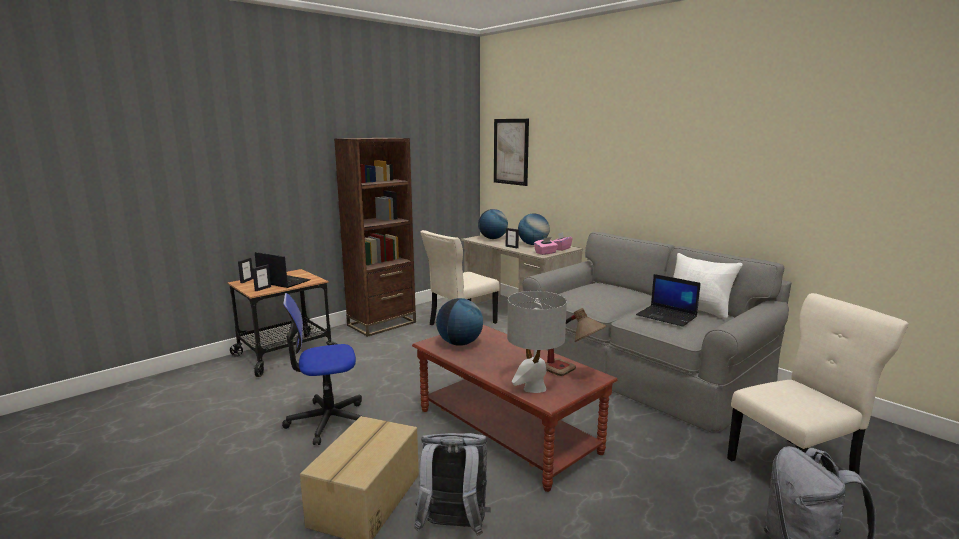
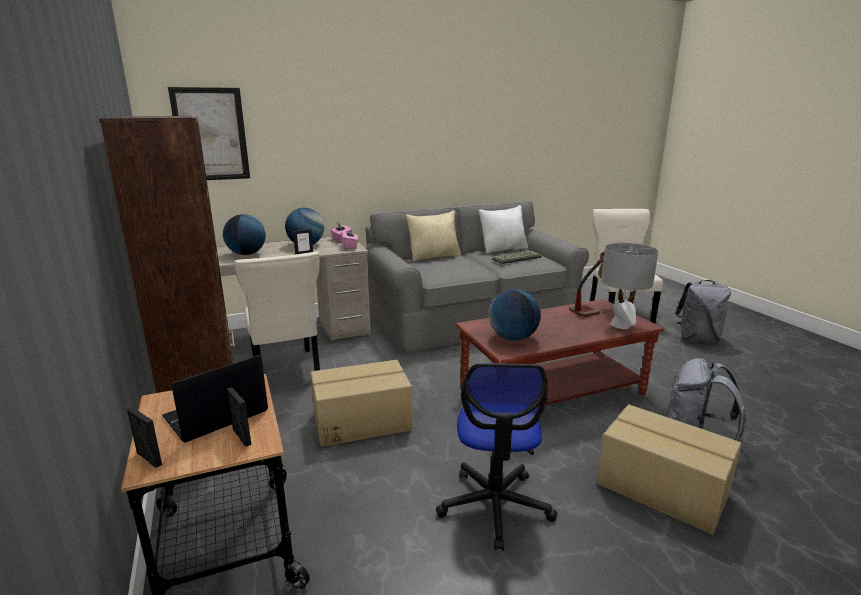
camera: 70 degrees left, 5 degrees up
laptop [636,274,701,327] -> keyboard [492,251,542,264]
none -> cardboard box [311,360,413,447]
none -> beige pillow [406,211,461,261]

